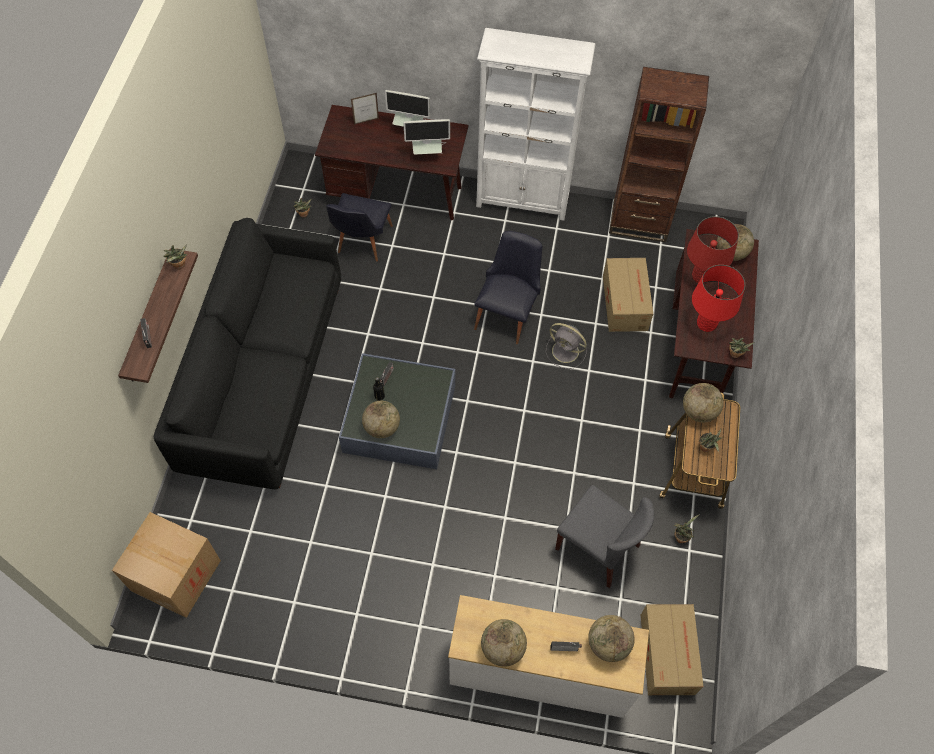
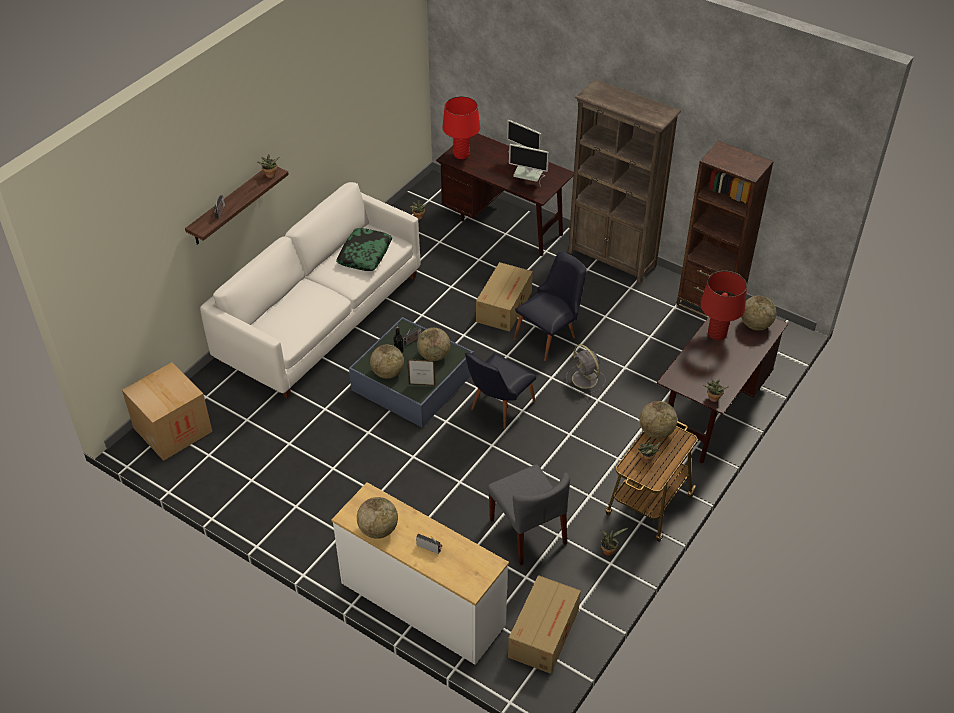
camera: 25 degrees right, 15 degrees down
black sofa [154,218,341,489] -> white sofa [200,182,420,398]
black chair [326,193,393,261] -> black chair moved to [465,353,536,429]
picture frame [351,93,379,125] -> picture frame moved to [407,359,435,386]
white bookcase [476,28,595,221] -> brown bookcase [568,79,681,284]
globe [588,615,635,662] -> globe moved to [417,328,450,361]
cardboard box [603,258,653,332] -> cardboard box moved to [476,262,533,332]
red table lamp [692,265,745,332] -> red table lamp moved to [443,96,480,159]
none -> pillow [336,228,393,271]

